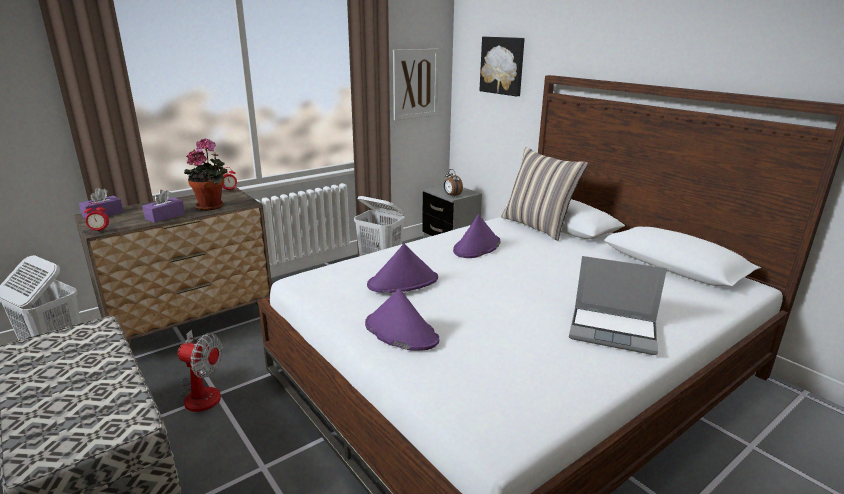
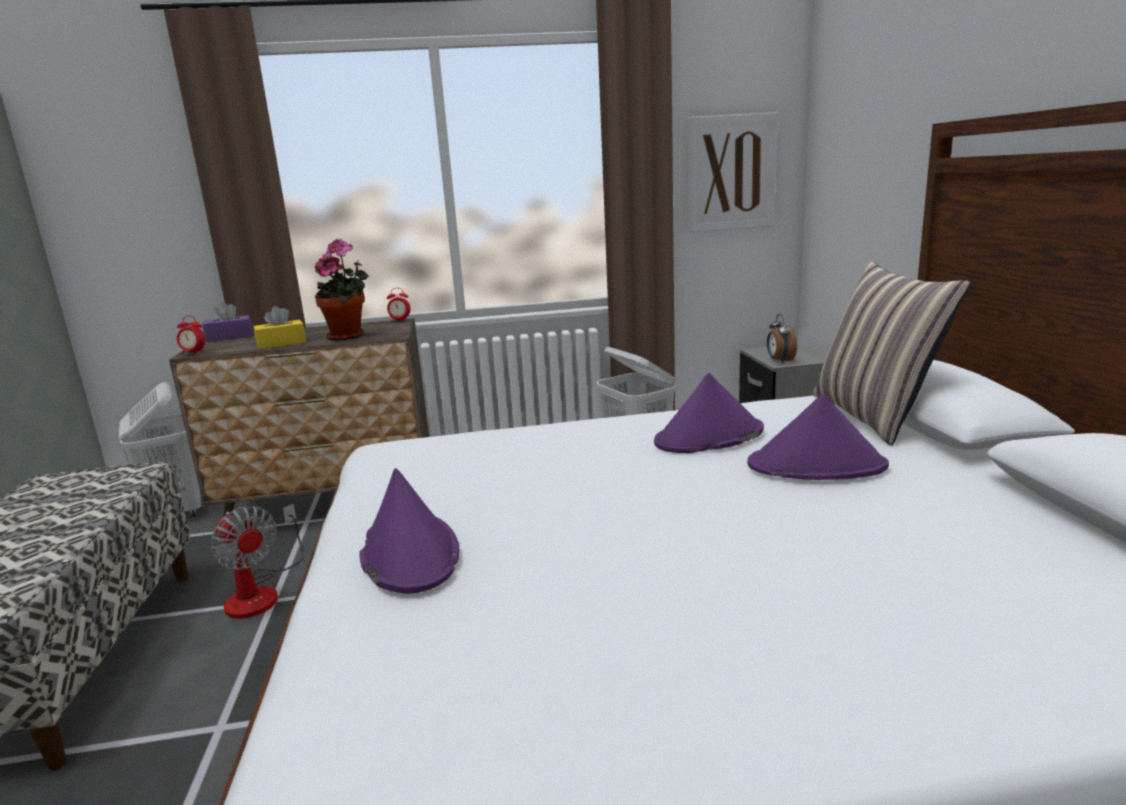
camera: 30 degrees right, 5 degrees down
purple tissue box [142,190,185,223] -> yellow tissue box [253,306,306,349]
purple hat [367,244,438,293] -> purple hat moved to [747,394,889,480]
picture [479,37,525,96] -> none
laptop [569,256,667,355] -> none

